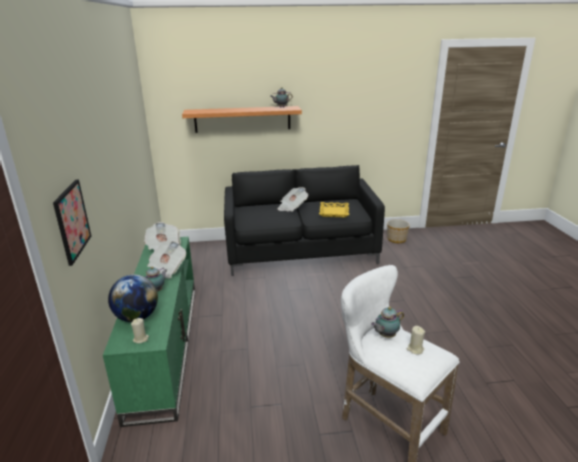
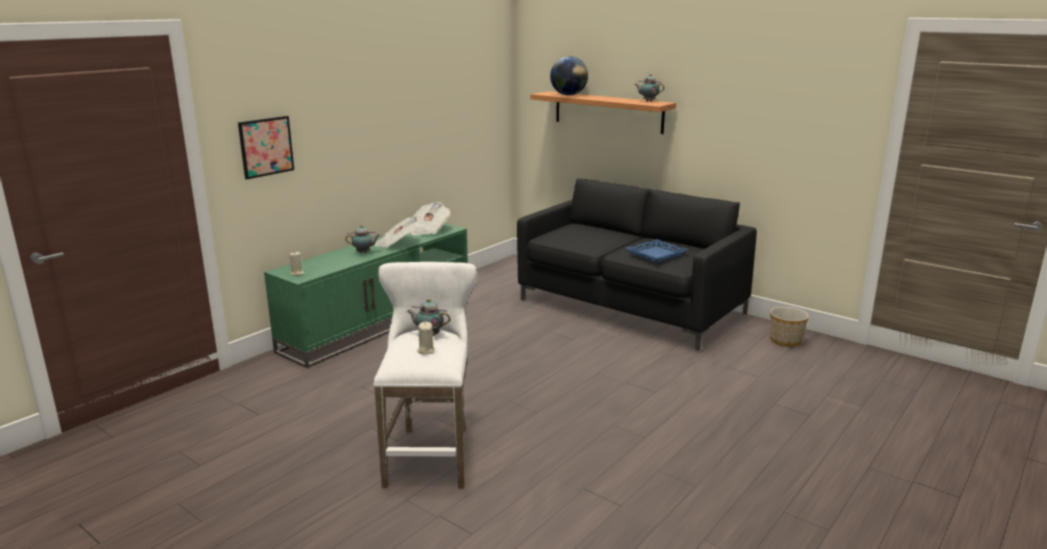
camera: 45 degrees right, 5 degrees down
globe [108,275,158,322] -> globe moved to [550,56,588,95]
newspaper [277,187,308,212] -> none
yellow tray [319,202,349,217] -> blue tray [626,239,688,262]

